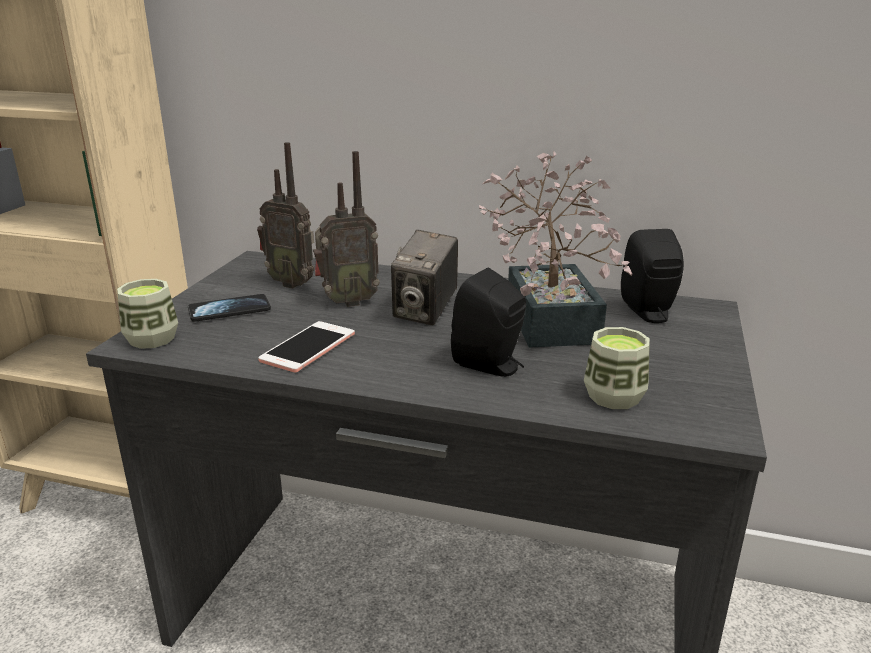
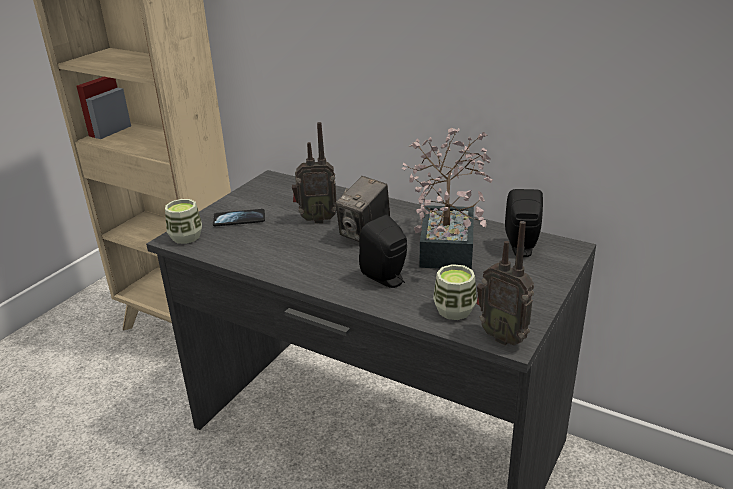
camera: 15 degrees right, 5 degrees up
radio [257,142,314,289] -> radio moved to [476,221,534,345]
phone [258,321,355,372] -> none

